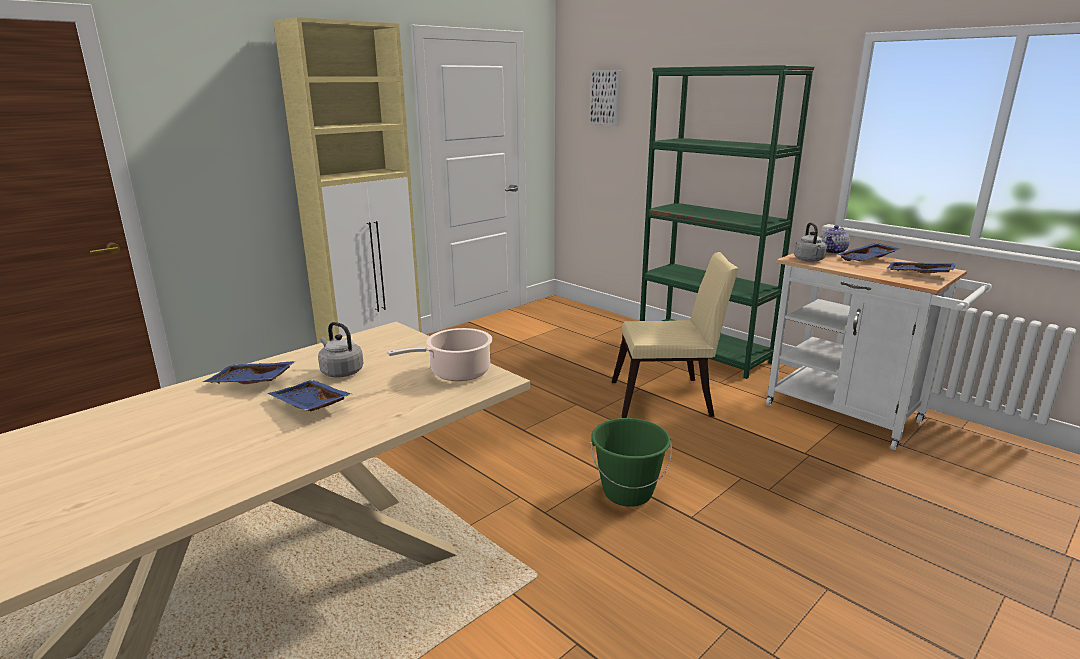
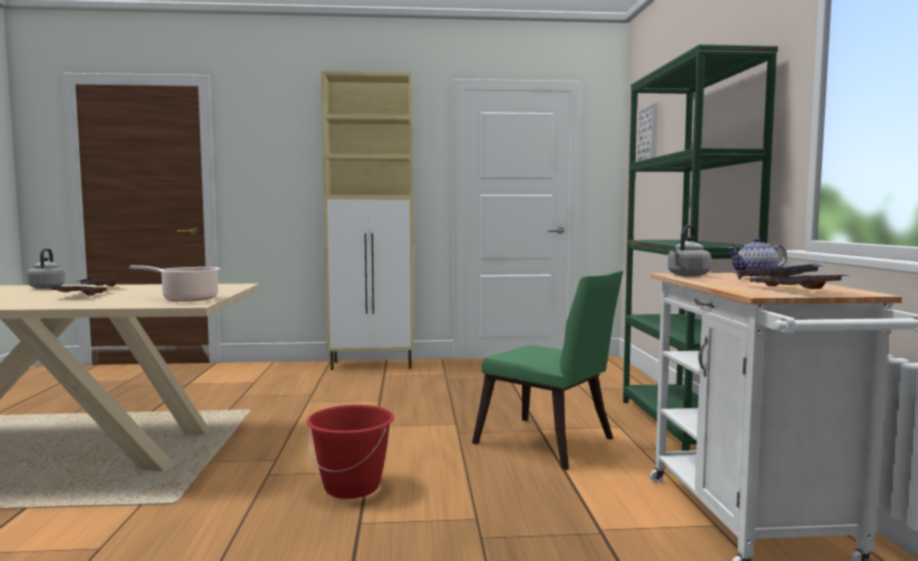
camera: 40 degrees right, 15 degrees down
grey kettle [318,322,363,378] -> grey kettle moved to [27,248,65,289]
green bucket [590,418,672,507] -> red bucket [307,405,394,499]
beige chair [612,252,739,418] -> green chair [472,270,623,470]

